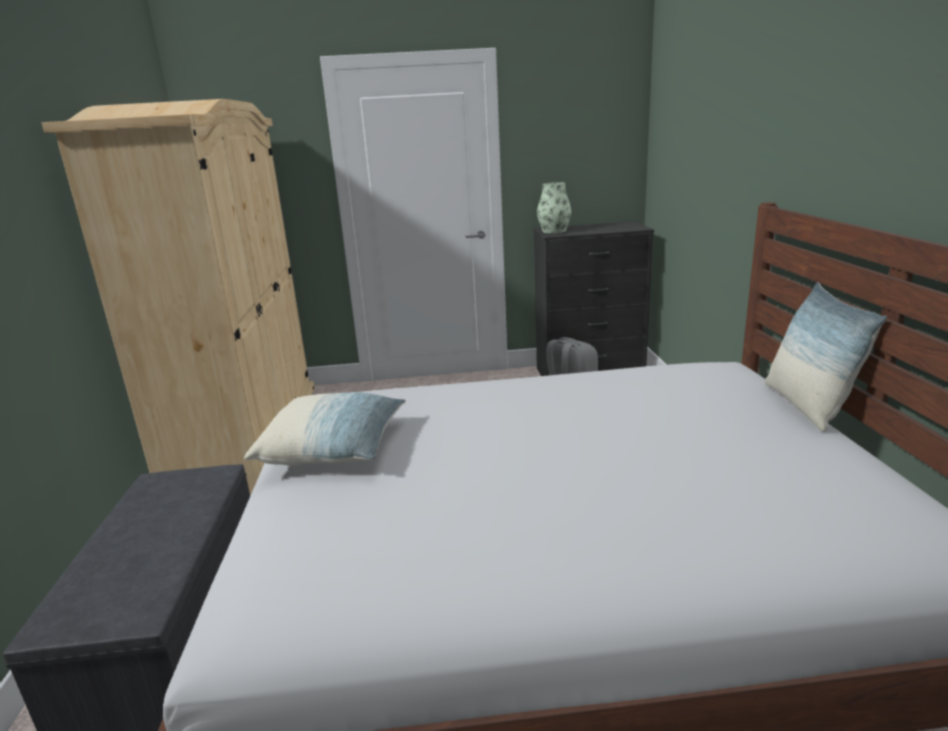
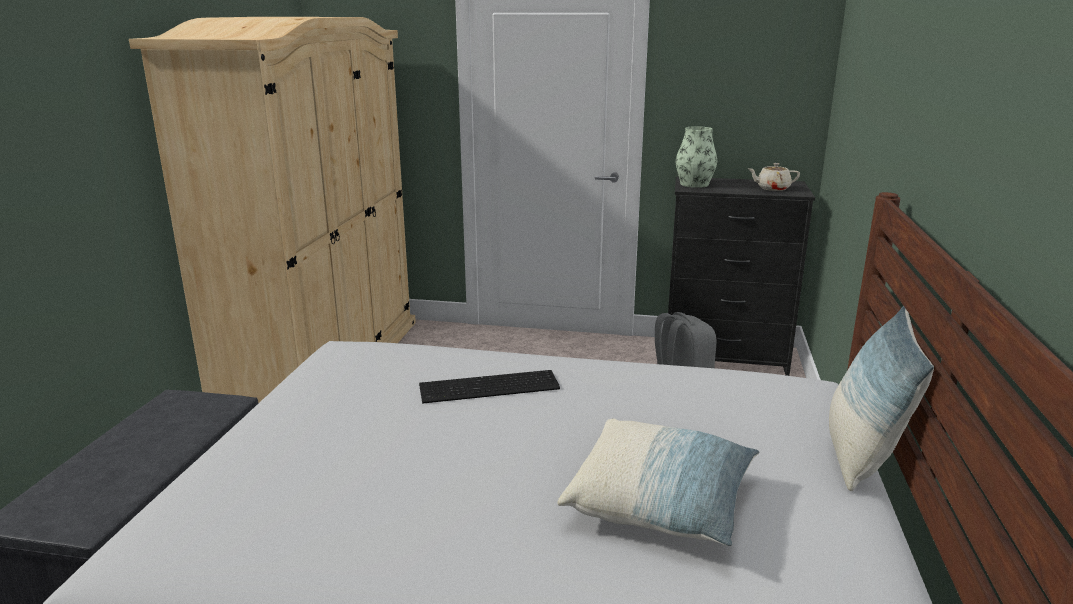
camera: 15 degrees right, 0 degrees up
pillow [244,392,406,466] -> pillow moved to [557,419,759,546]
none -> keyboard [419,370,560,404]
none -> beige teapot [748,163,800,191]

